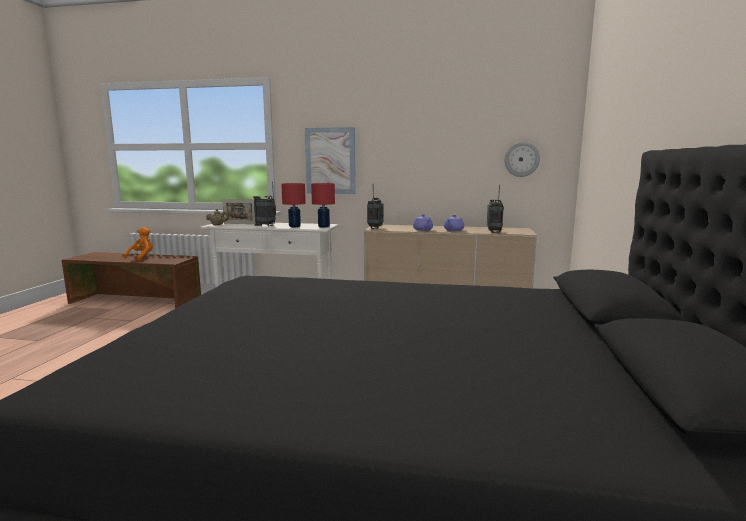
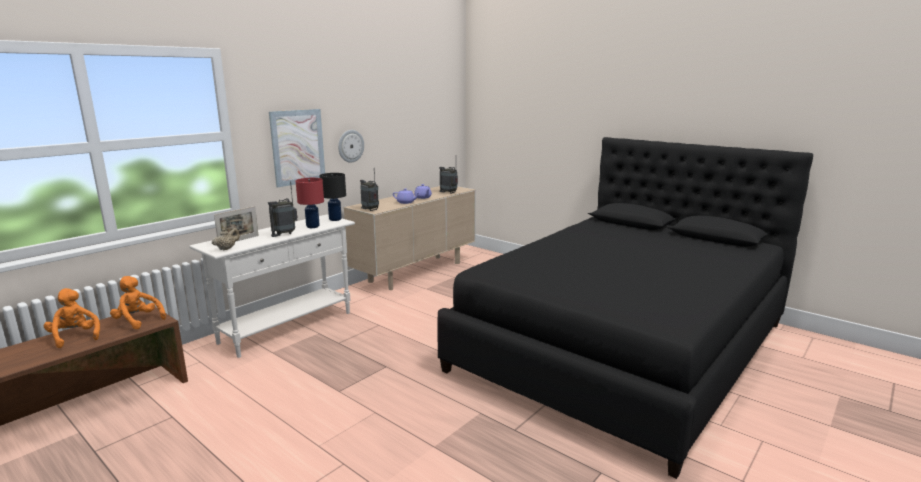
camera: 60 degrees left, 5 degrees up
red table lamp [311,183,335,227] -> black table lamp [320,173,346,221]
wall clock [505,142,540,177] -> wall clock moved to [338,130,364,163]
none -> orange plush toy [110,276,166,329]

